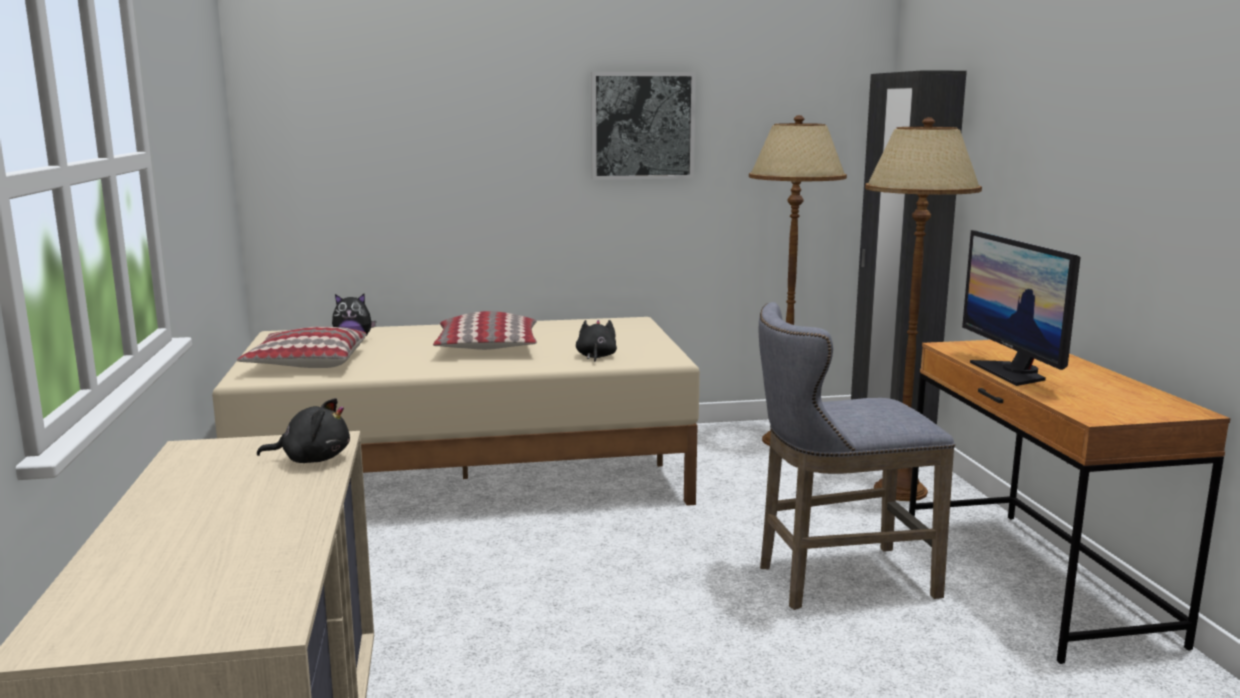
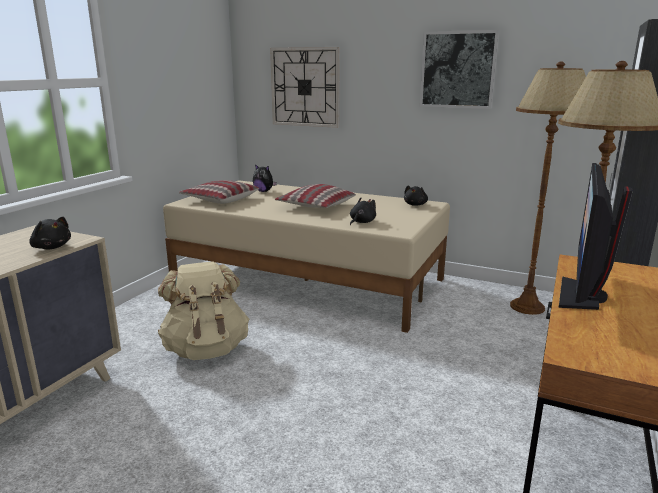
camera: 35 degrees right, 5 degrees up
grey stool [759,302,955,610] -> none
none -> beige backpack [158,261,249,360]
none -> wall clock [270,47,340,128]
none -> black plush toy [404,185,428,206]

